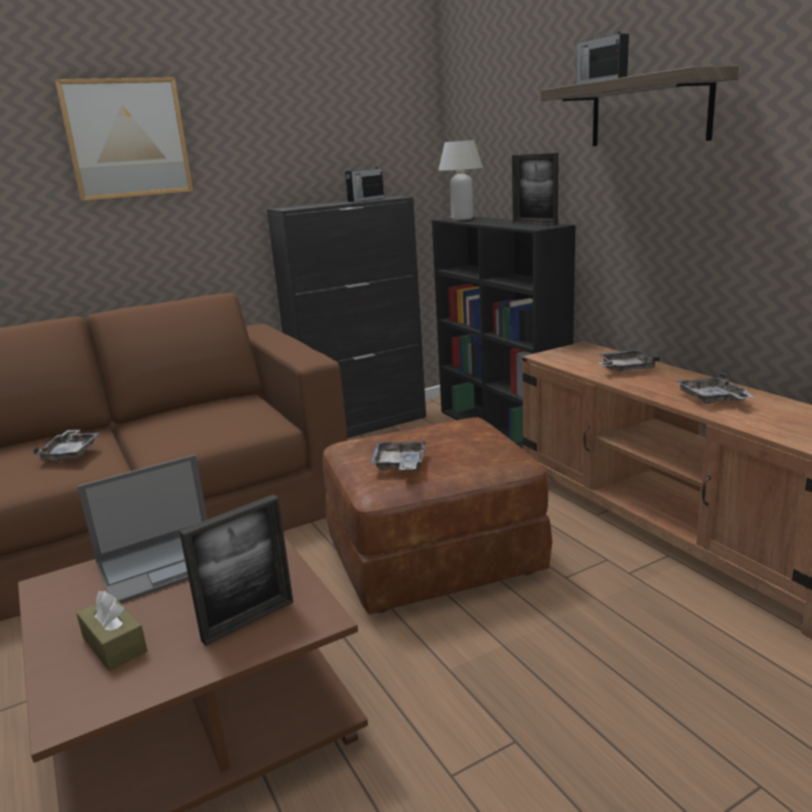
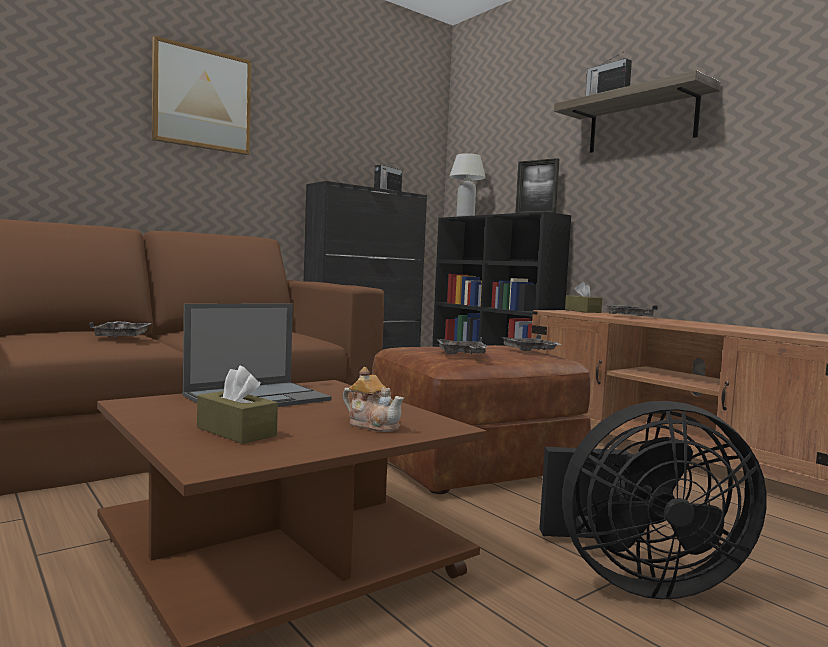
camera: 10 degrees left, 15 degrees down
picture frame [179,494,293,646] -> teapot [343,367,404,432]
grey tray [675,373,755,404] -> grey tray moved to [500,334,562,351]
none -> black fan [539,401,767,599]
none -> brown tissue box [565,282,602,313]

